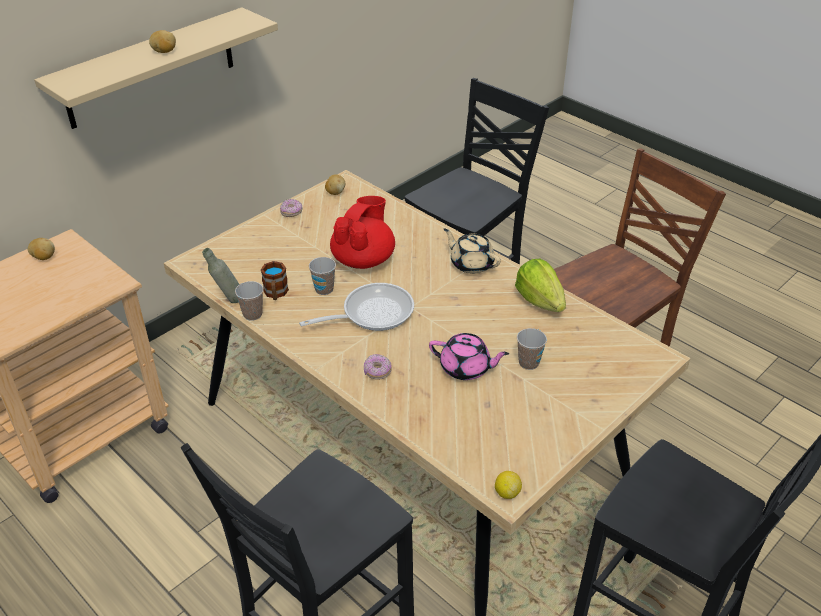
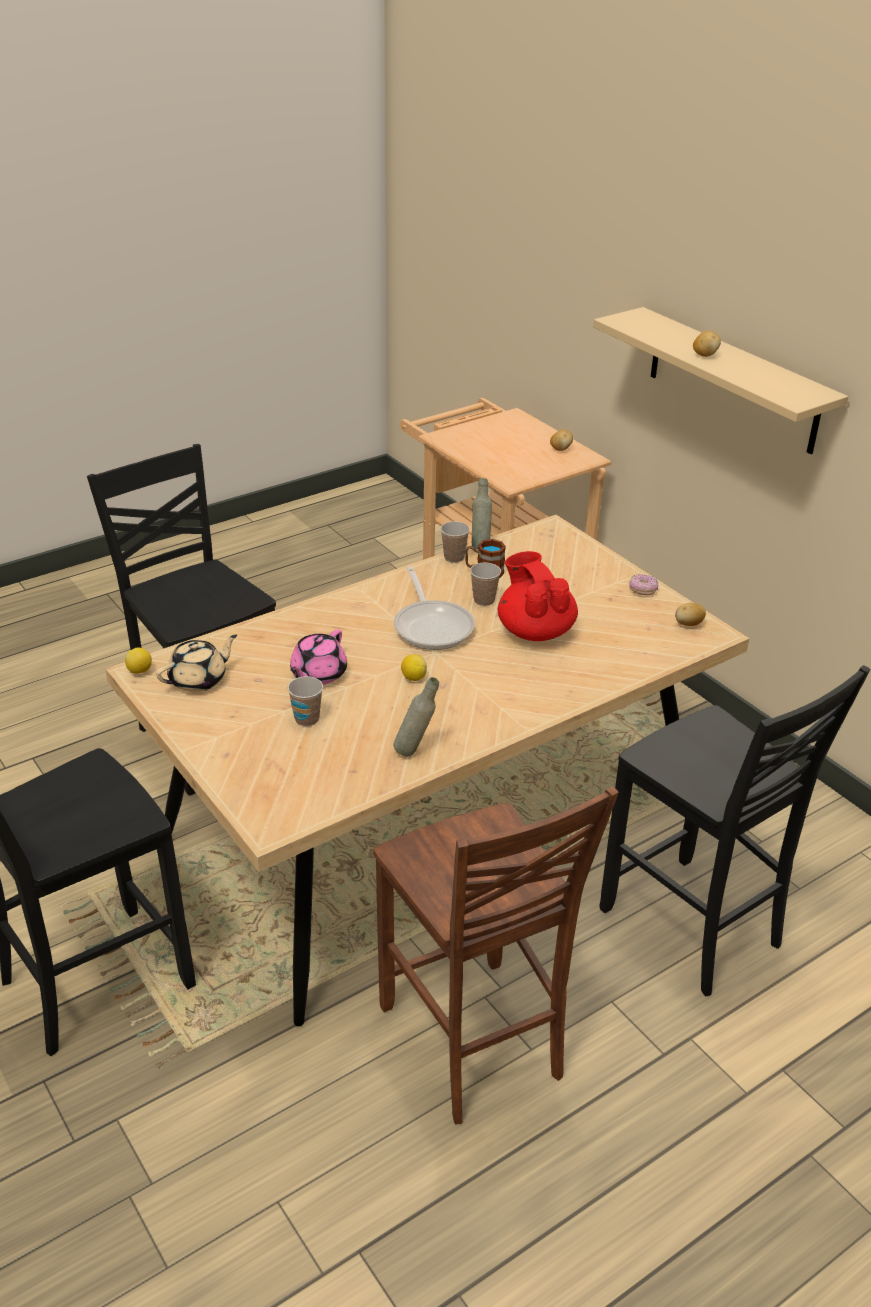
camera: 100 degrees right, 5 degrees down
red teapot [330,196,395,269] -> red teapot turned 150 degrees counterclockwise [498,551,578,641]
donut [364,354,392,380] -> none
beige teapot [444,228,501,274] -> beige teapot moved to [156,635,237,692]
lettuce [515,259,566,312] -> grey bottle [394,677,439,756]
none -> lemon [401,654,427,681]

